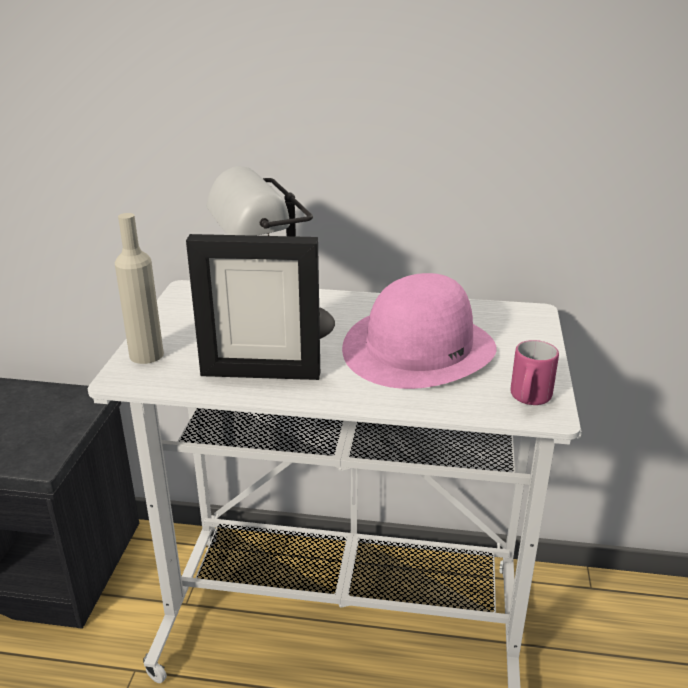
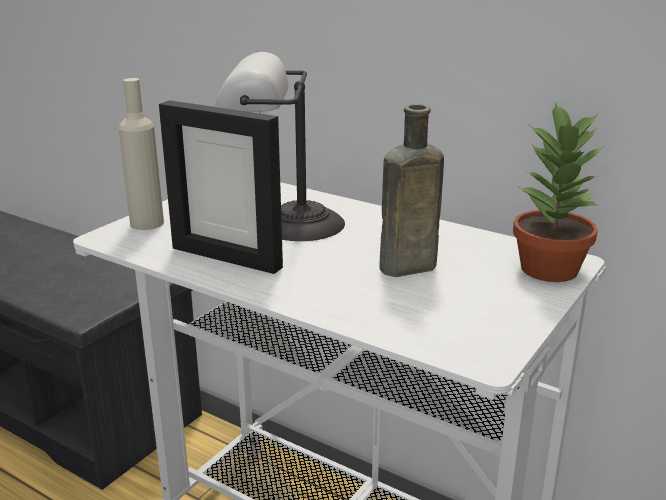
camera: 25 degrees right, 5 degrees down
pink hat [342,273,497,389] -> brown bottle [380,104,444,277]
pink mug [510,340,559,405] -> none
none -> potted plant [513,102,604,282]

